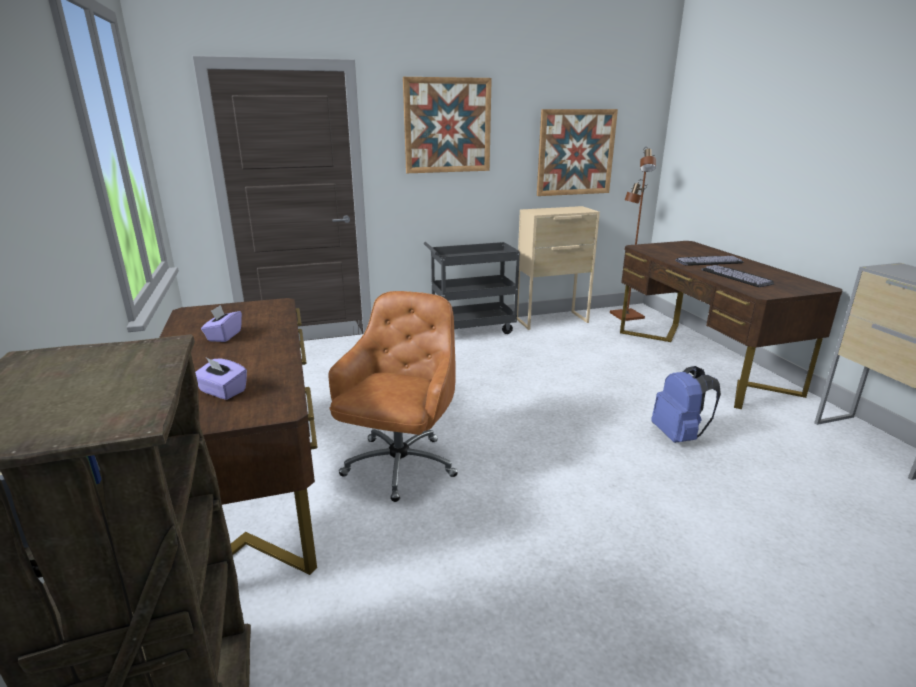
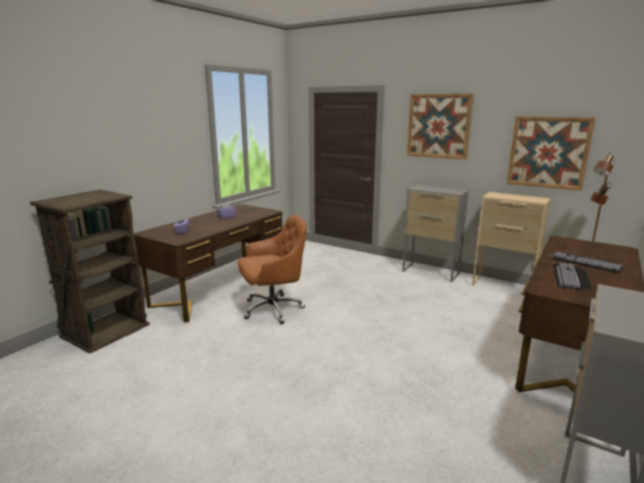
camera: 50 degrees right, 5 degrees down
grey cart [424,242,520,334] -> grey cabinet [402,185,469,282]
blue backpack [651,366,721,443] -> none

